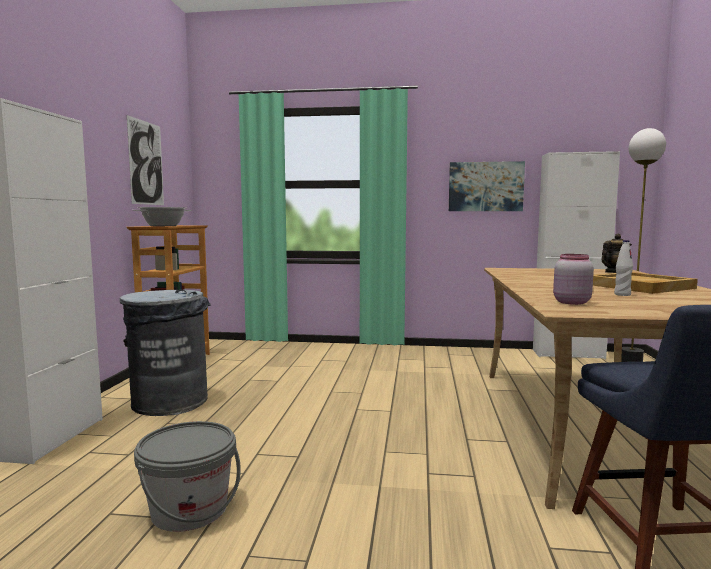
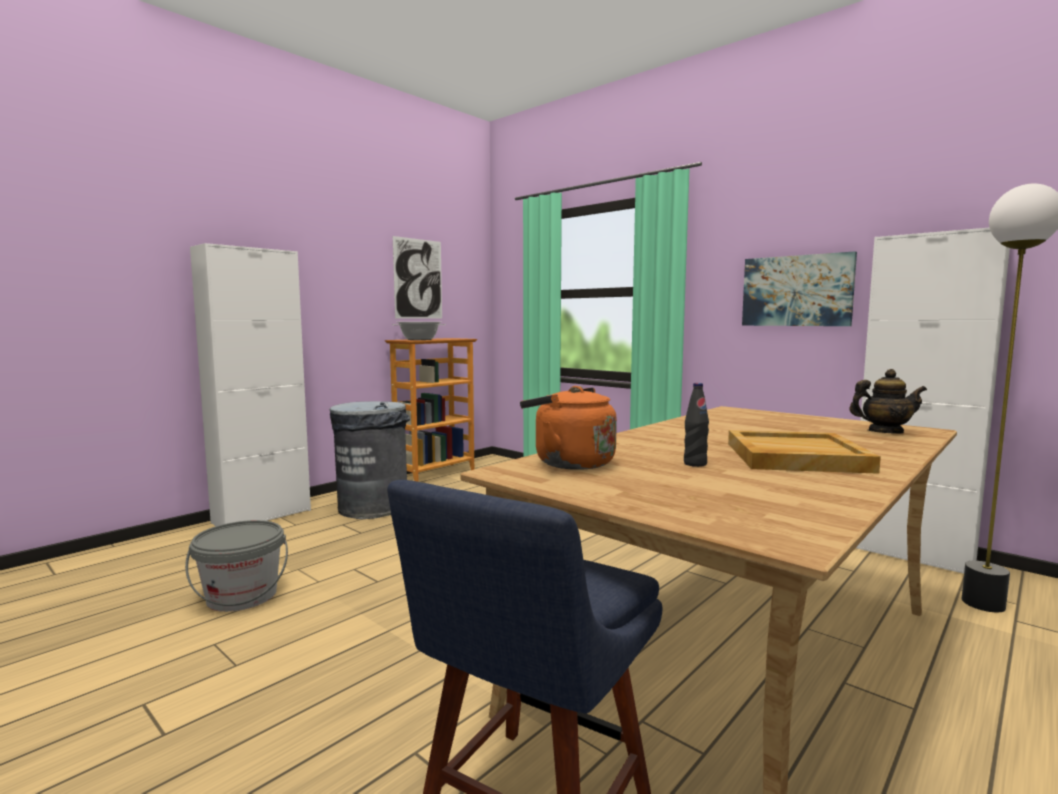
camera: 35 degrees right, 0 degrees up
pink jar [553,254,594,305] -> orange kettle [520,386,617,470]
white bottle [614,240,633,296] -> black bottle [684,383,709,467]

